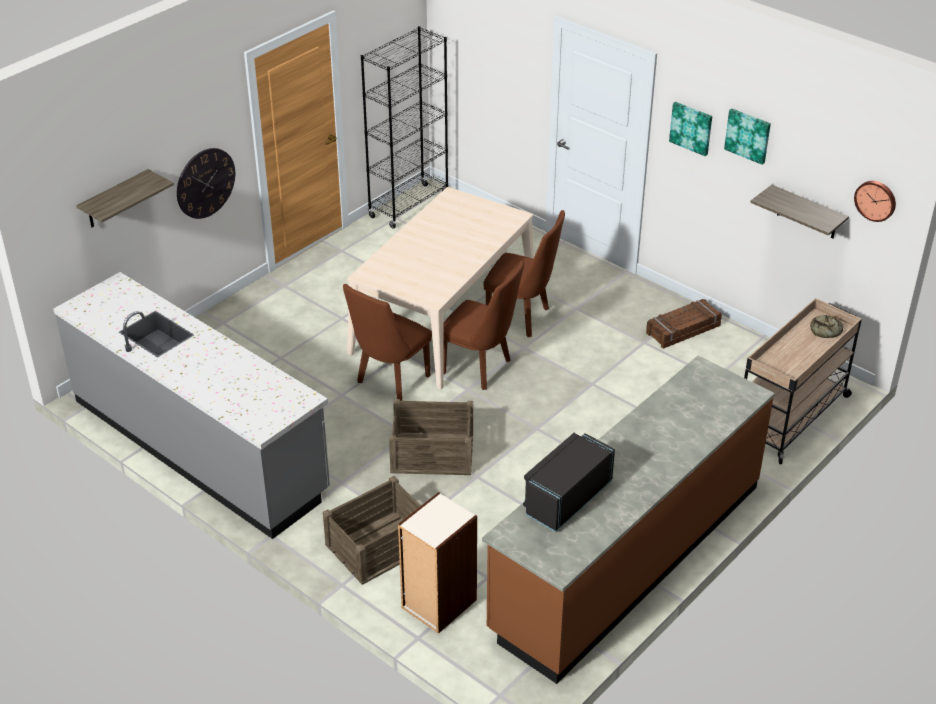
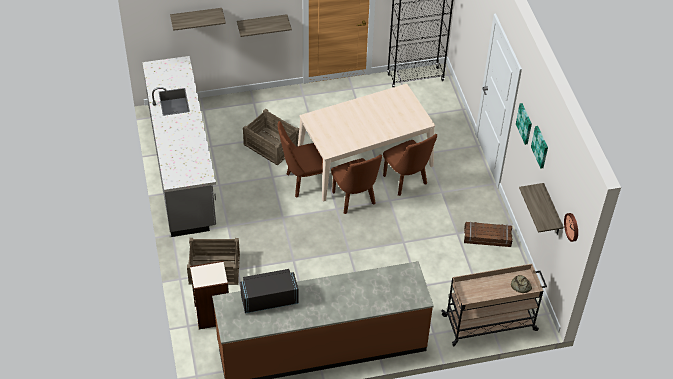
camera: 35 degrees right, 10 degrees up
wall clock [177,148,235,219] -> shelf [237,14,292,37]
crate [389,399,473,475] -> crate moved to [243,109,299,166]

